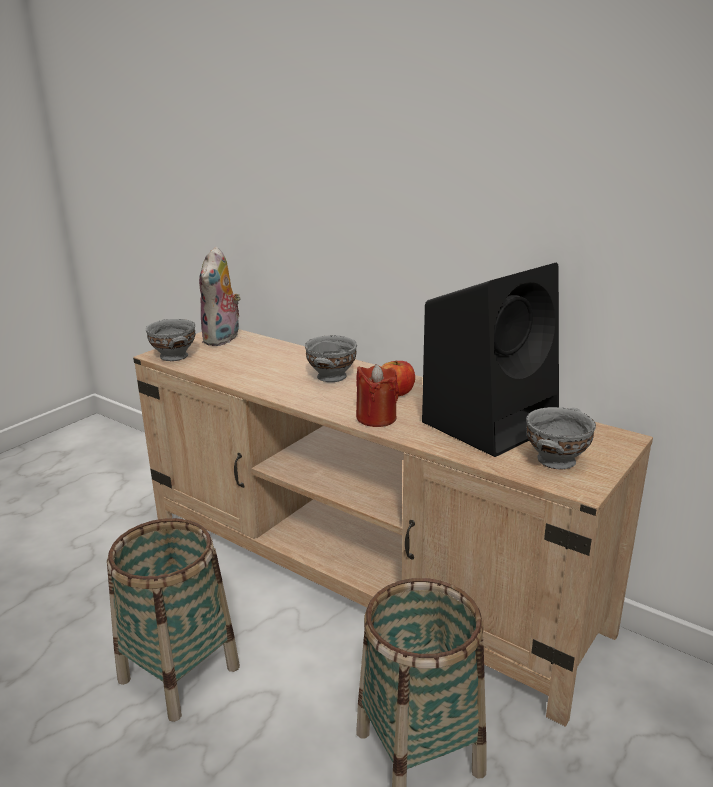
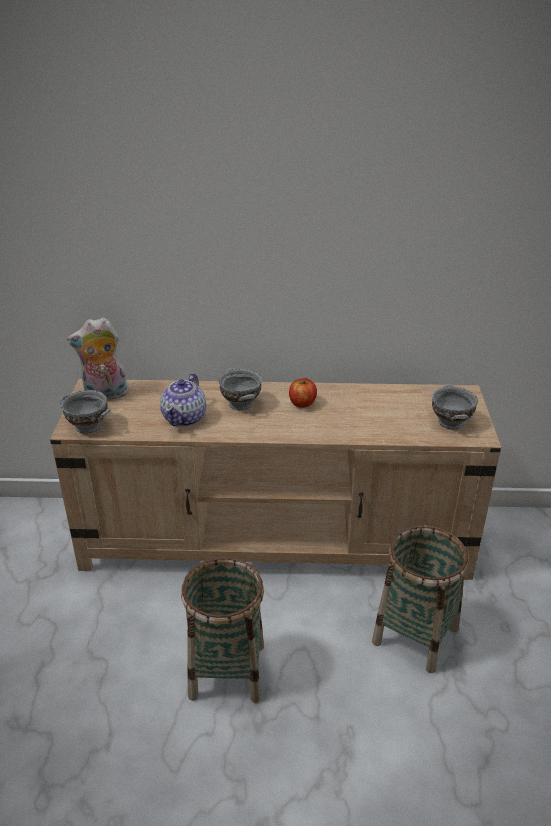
camera: 35 degrees left, 10 degrees up
plush toy [199,246,241,346] -> plush toy turned 105 degrees clockwise [67,317,130,400]
red candle [356,364,399,427] -> none
black speaker [422,263,559,457] -> none
none -> teapot [160,373,206,427]

